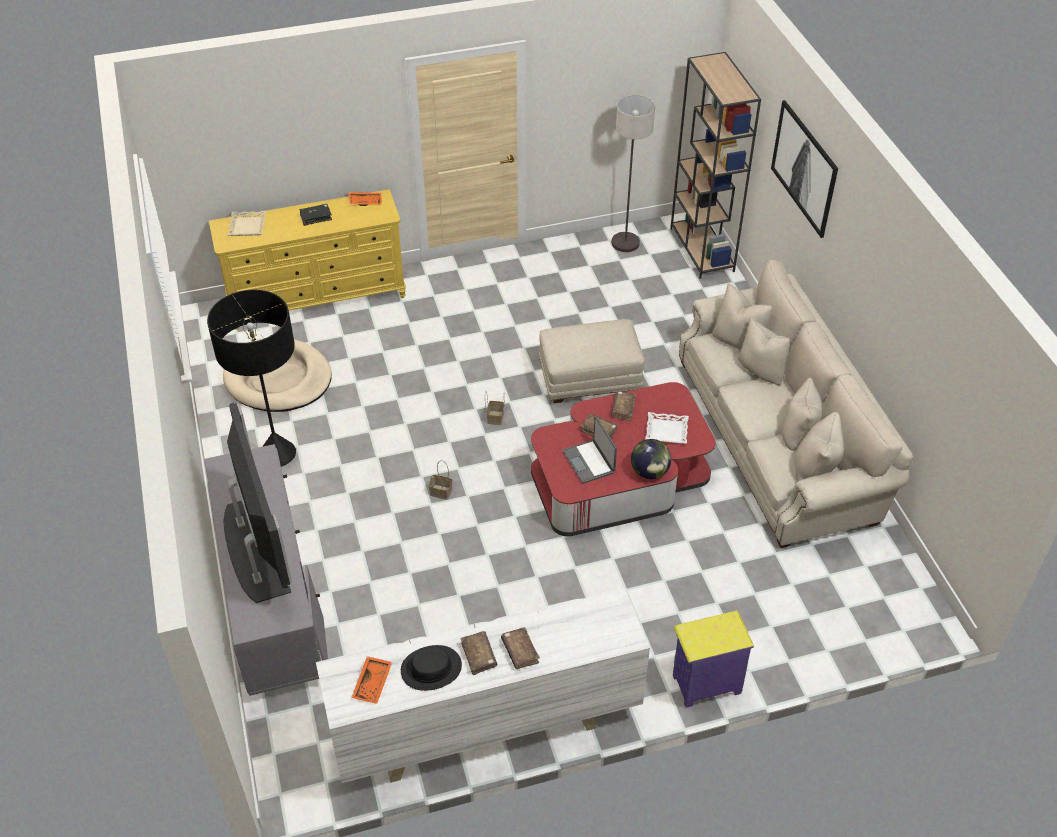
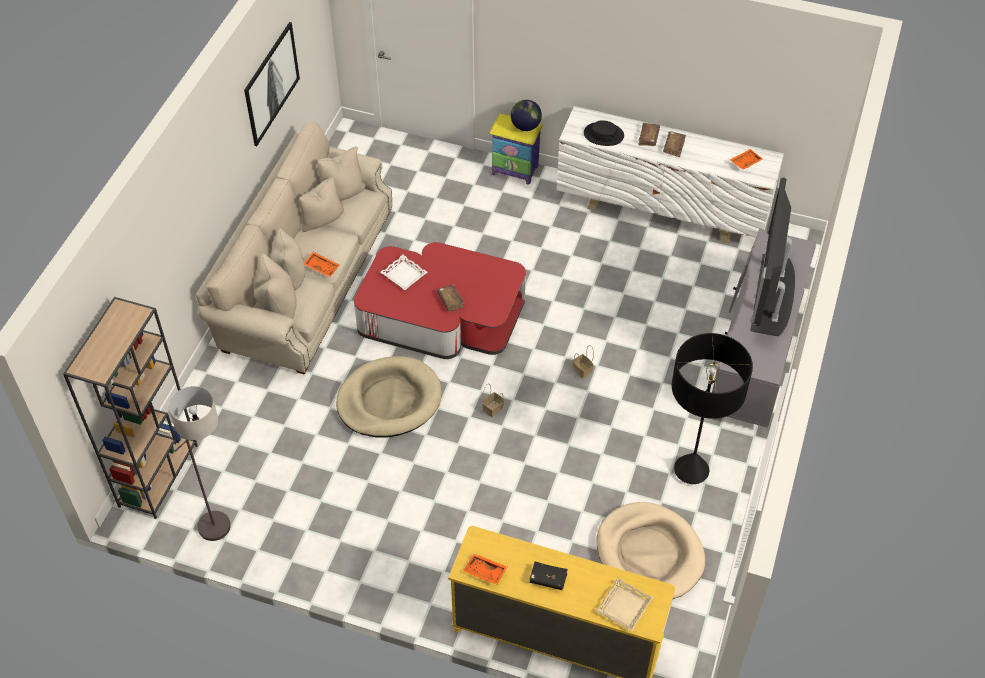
camera: 145 degrees left, 5 degrees up
black hat [401,645,462,691] -> black hat moved to [584,120,624,146]
beige ottoman [539,319,644,403] -> beige dog bed [336,356,442,438]
laptop [563,416,617,484] -> none
brown book [611,391,636,421] -> none
globe [631,439,671,479] -> globe moved to [511,100,542,131]
picture [771,100,838,238] -> picture moved to [244,22,300,146]
none -> orange tray [304,252,339,277]

